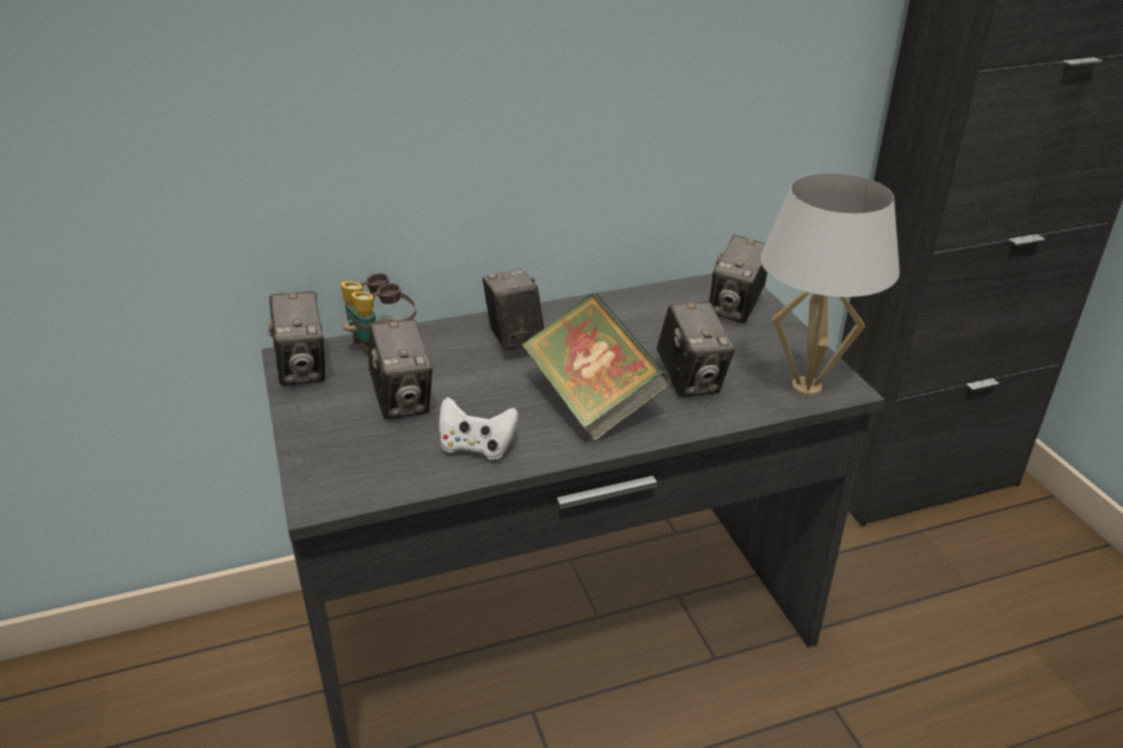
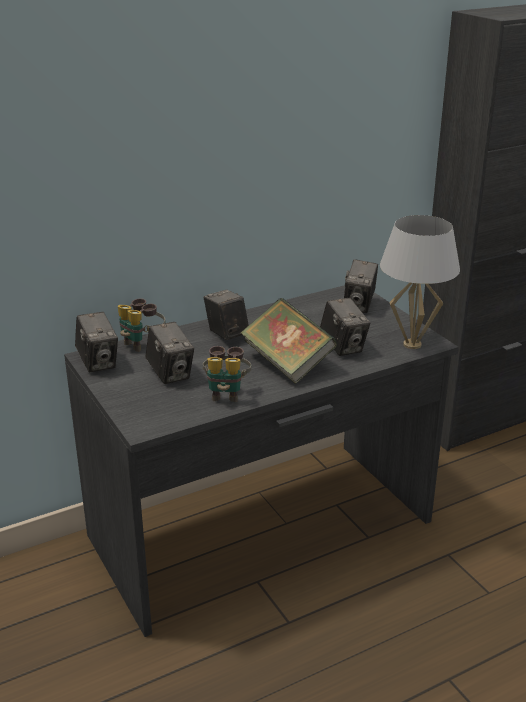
camera: 10 degrees left, 5 degrees down
white game controller [439,397,519,460] -> binoculars [203,346,252,402]

